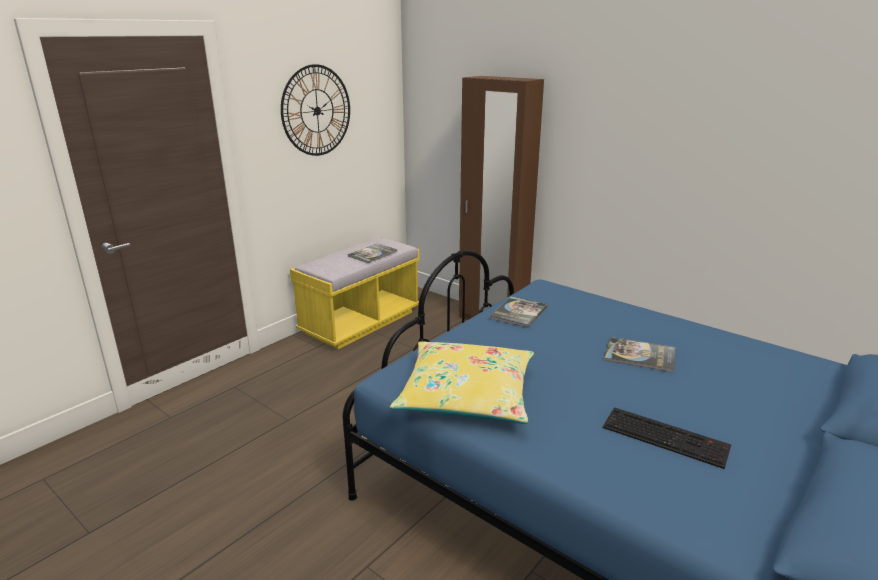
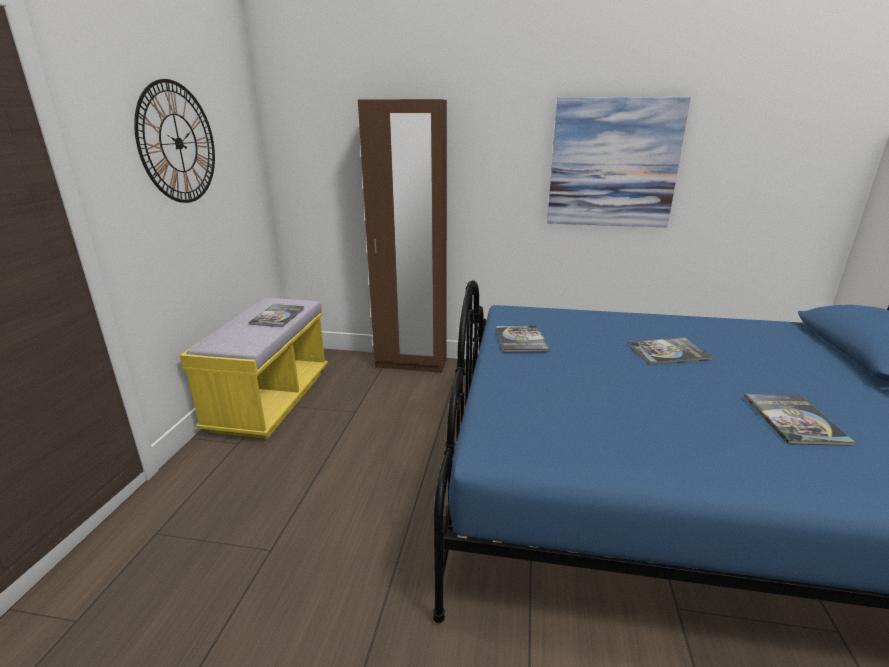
camera: 30 degrees left, 0 degrees up
yellow pillow [390,341,534,424] -> none
keyboard [603,407,731,469] -> book [744,394,854,446]
none -> picture [547,97,691,227]

